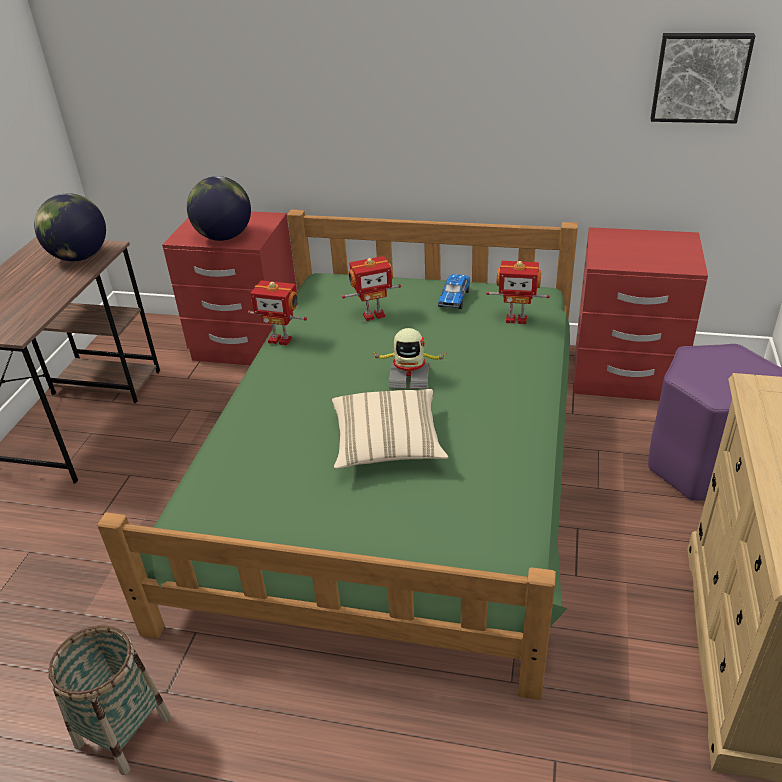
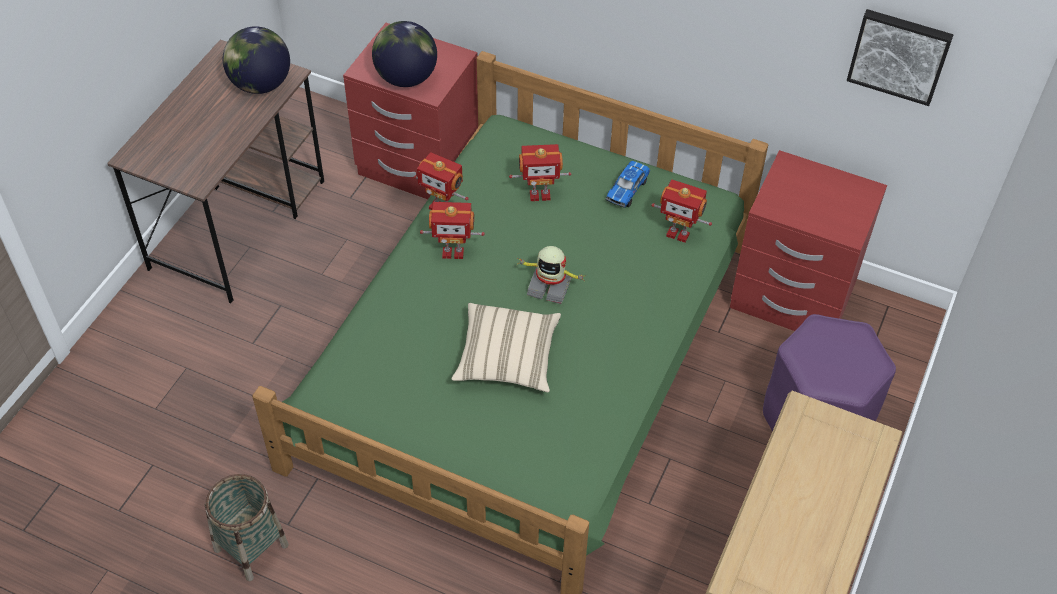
camera: 10 degrees right, 15 degrees up
none -> toy robot [420,202,485,259]

